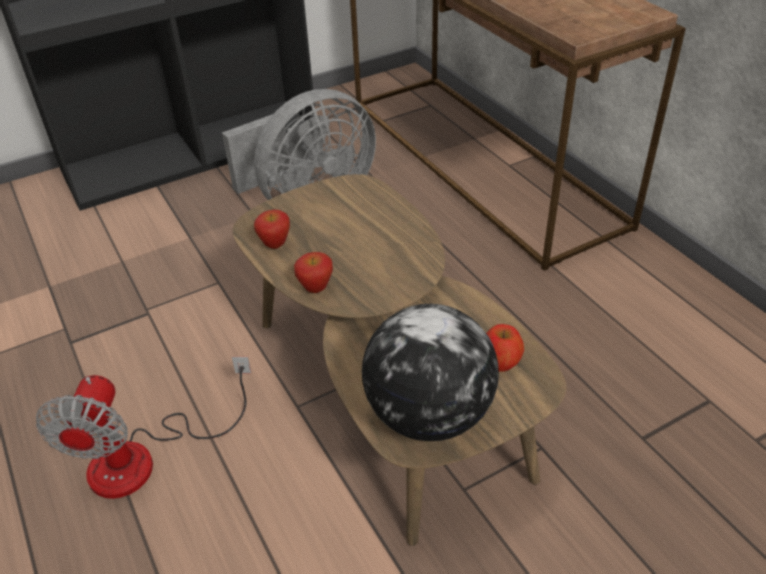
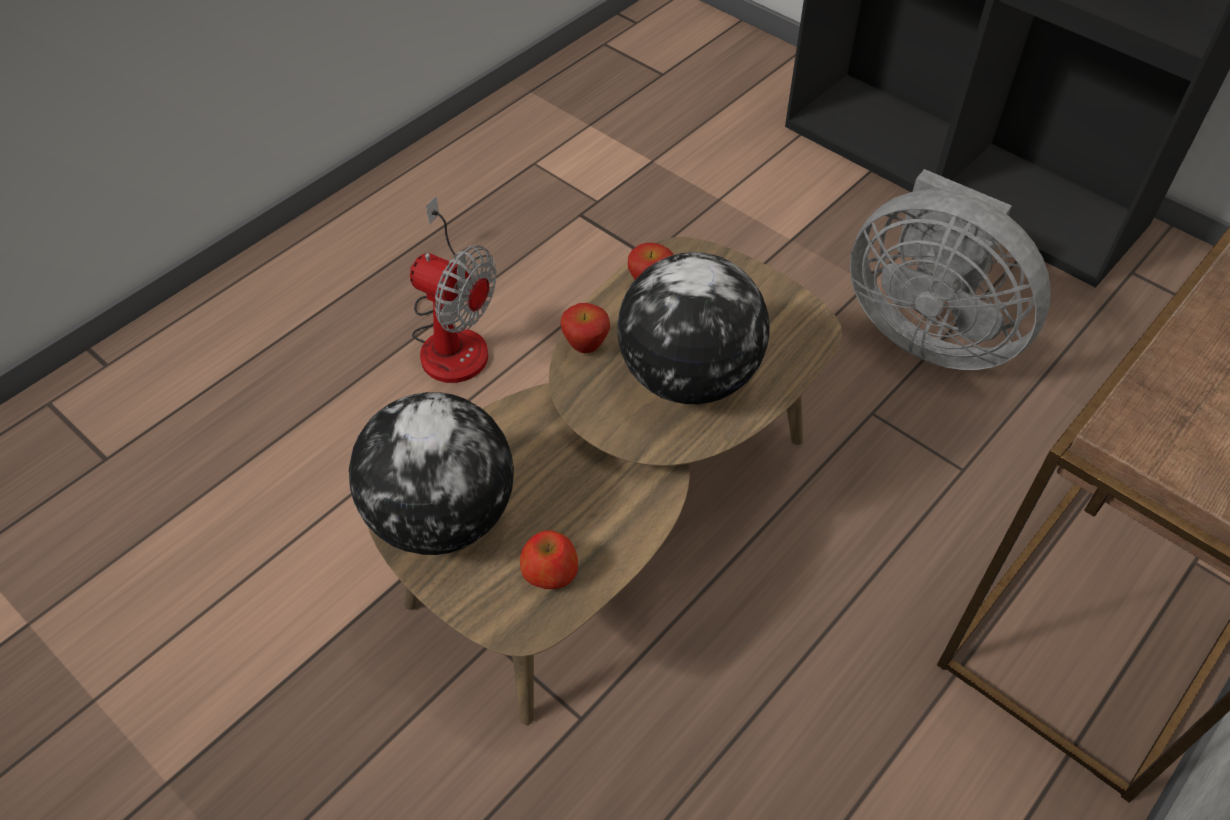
camera: 70 degrees right, 10 degrees up
fan [36,357,251,499] -> fan turned 135 degrees counterclockwise [410,196,497,383]
none -> globe [617,252,770,404]

